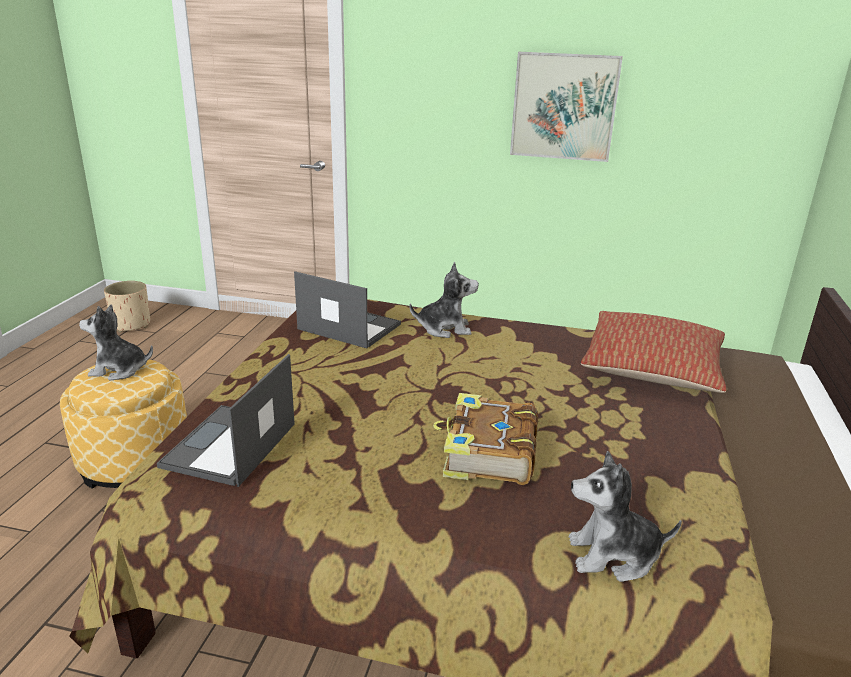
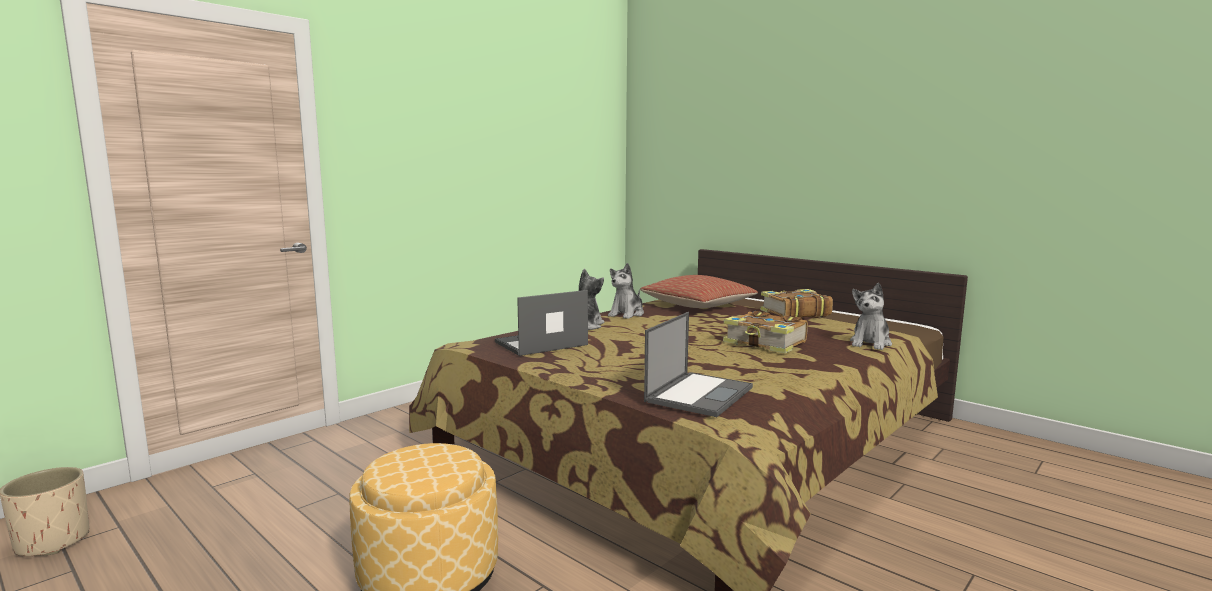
camera: 60 degrees left, 15 degrees down
plush toy [79,305,153,380] -> plush toy moved to [608,263,644,319]
laptop [157,354,295,487] -> laptop turned 105 degrees counterclockwise [644,312,753,417]
picture [510,52,623,162] -> none
none -> book [760,289,833,318]

